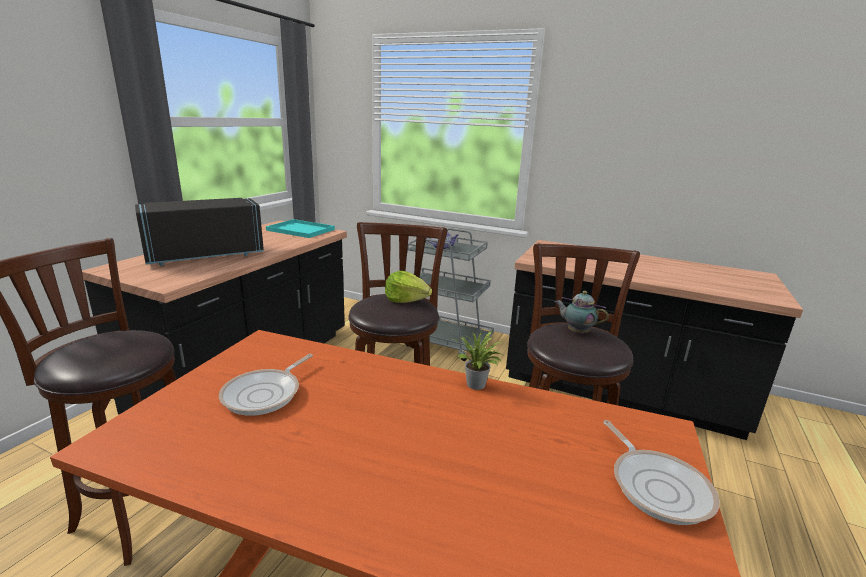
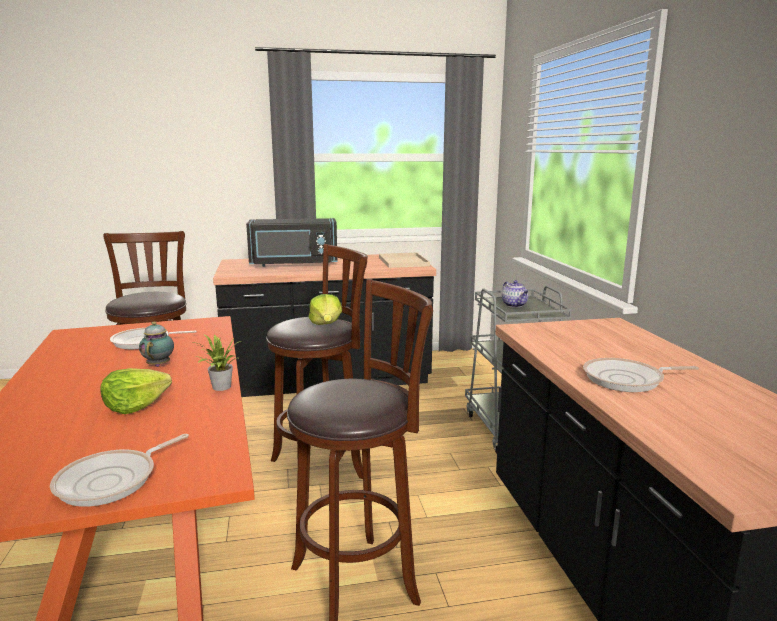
camera: 55 degrees right, 5 degrees down
black microwave [135,198,264,266] -> black microwave turned 150 degrees clockwise [246,218,338,267]
turquoise tray [266,219,335,238] -> beige tray [379,253,430,268]
teapot [555,291,609,334] -> teapot moved to [139,322,174,367]
none -> lettuce [100,368,172,414]
none -> frying pan [583,358,699,392]

